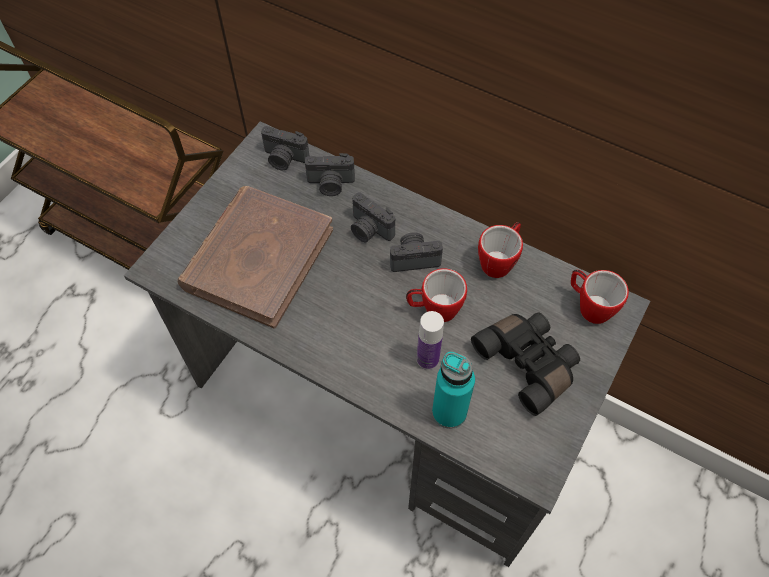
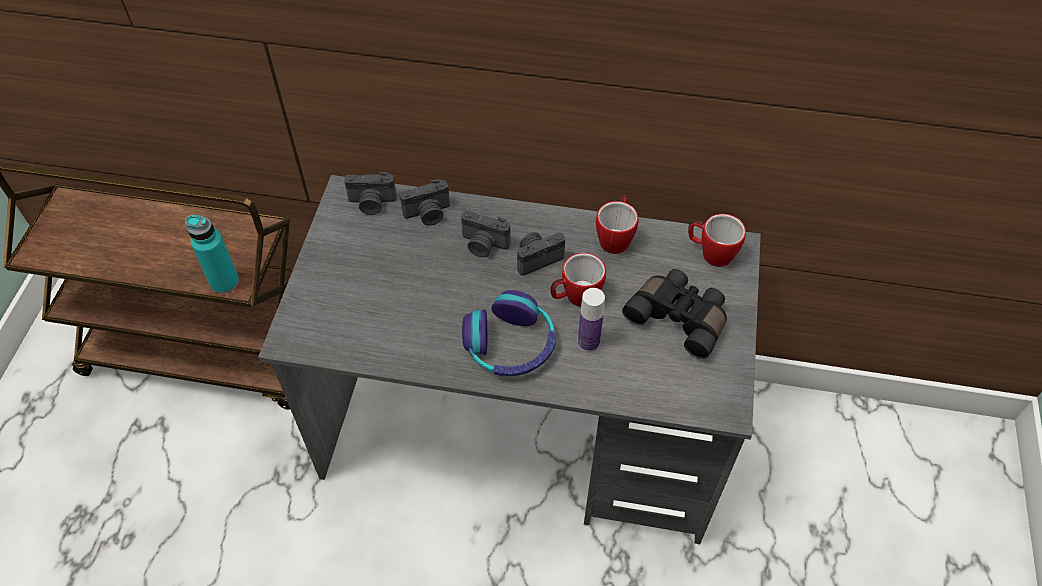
camera: 20 degrees left, 5 degrees down
brown book [177,186,333,328] -> none
turquoise bottle [432,352,475,429] -> turquoise bottle moved to [185,215,239,294]
none -> headphones [462,290,556,376]

